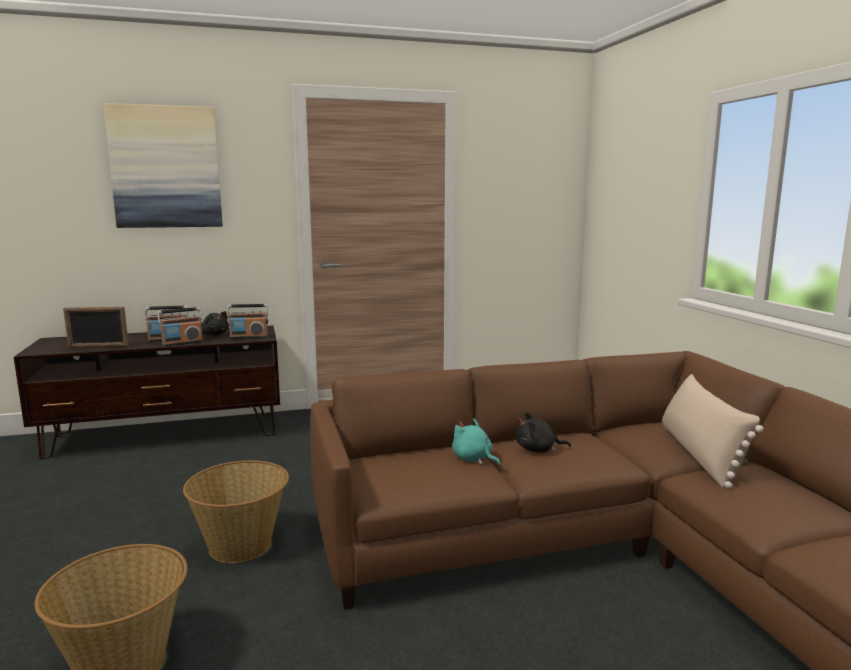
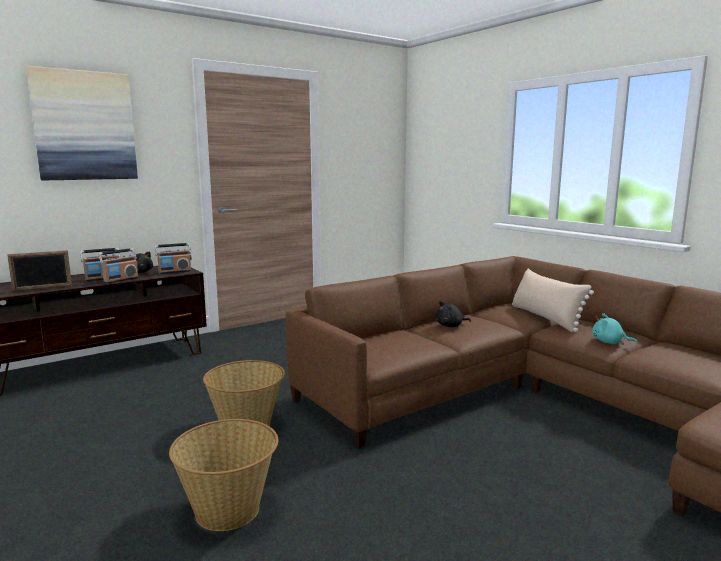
camera: 20 degrees left, 0 degrees up
turquoise plush toy [452,419,501,466] -> turquoise plush toy moved to [592,313,638,345]

